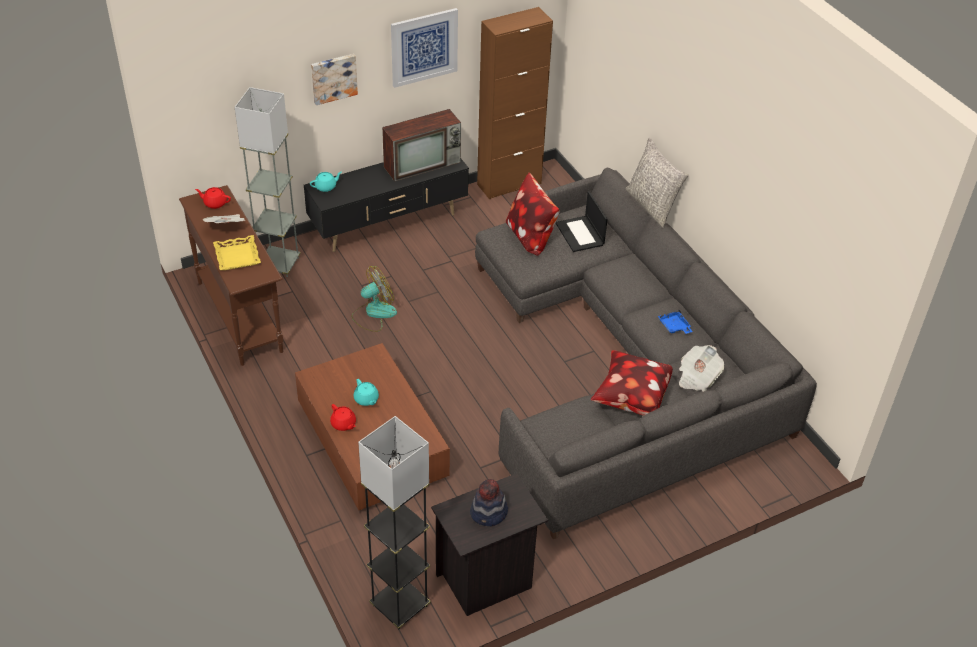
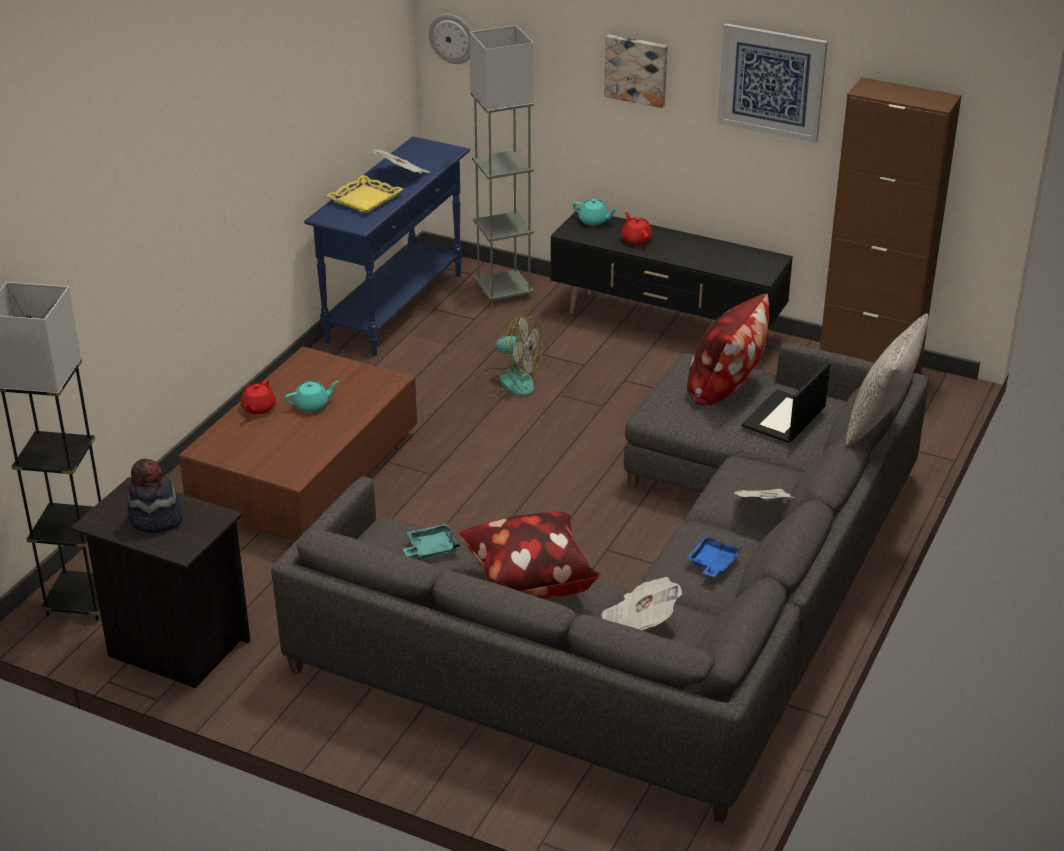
camera: 55 degrees right, 10 degrees down
brown console table [179,185,283,366] -> blue console table [304,136,470,356]
red teapot [195,187,231,209] -> red teapot moved to [621,212,652,245]
turquoise teapot [354,379,379,406] -> turquoise teapot turned 135 degrees counterclockwise [285,381,339,412]
television [382,109,461,182] -> none
none -> turquoise tray [403,524,460,559]
none -> wall clock [429,14,472,64]
none -> newspaper [734,489,795,501]

